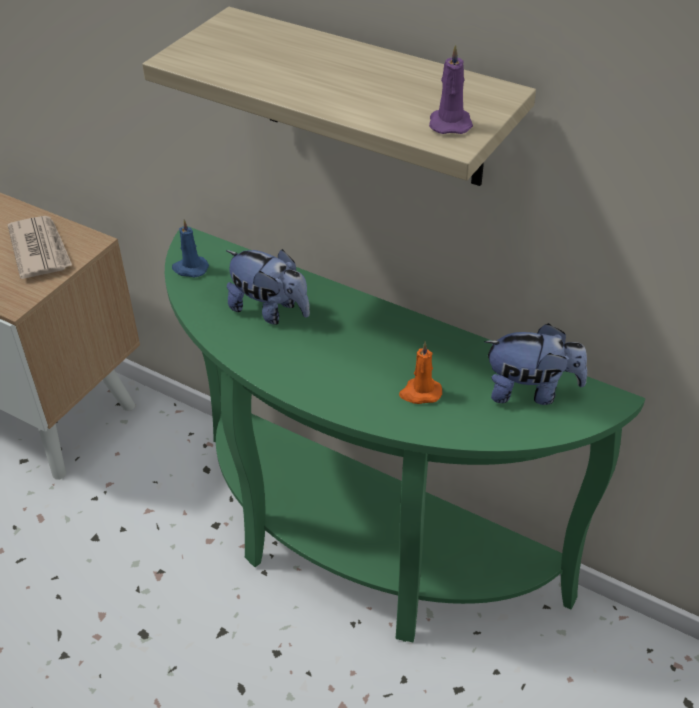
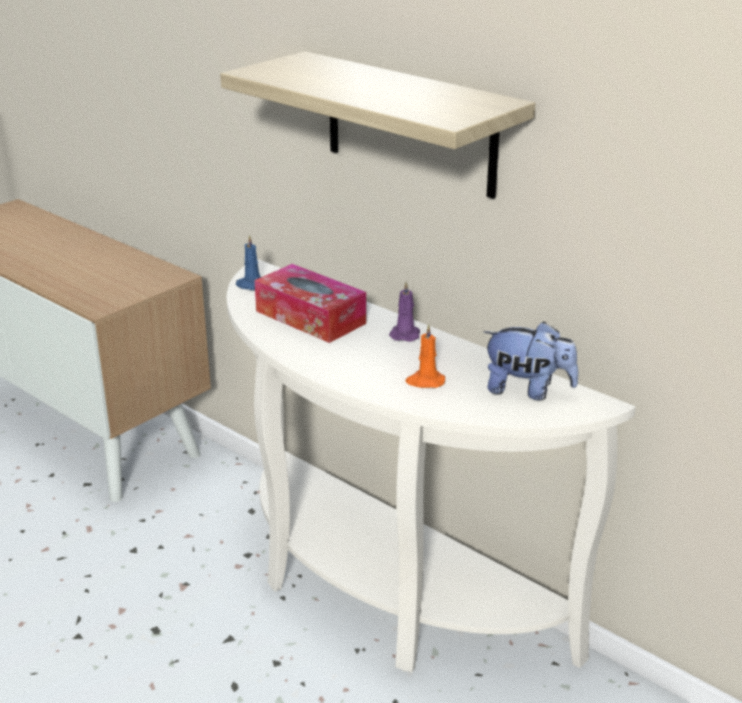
camera: 10 degrees right, 15 degrees down
newspaper [8,216,72,279] -> none
green console table [165,226,645,642] -> white console table [226,259,636,672]
plush toy [226,249,310,325] -> tissue box [255,264,366,343]
purple candle [429,44,473,134] -> purple candle moved to [389,281,420,342]

